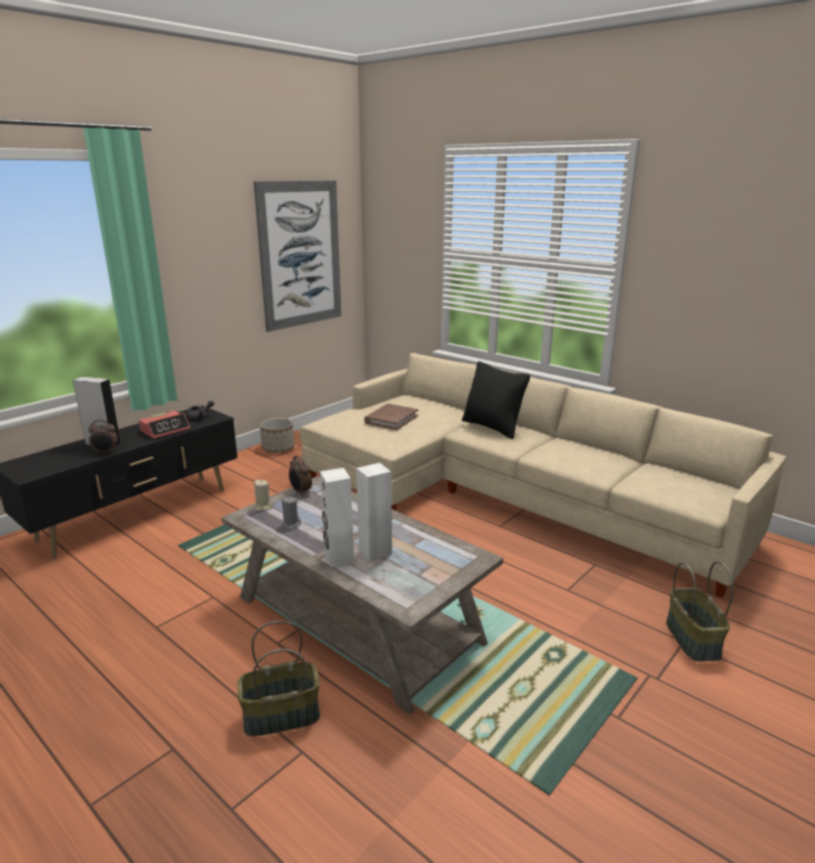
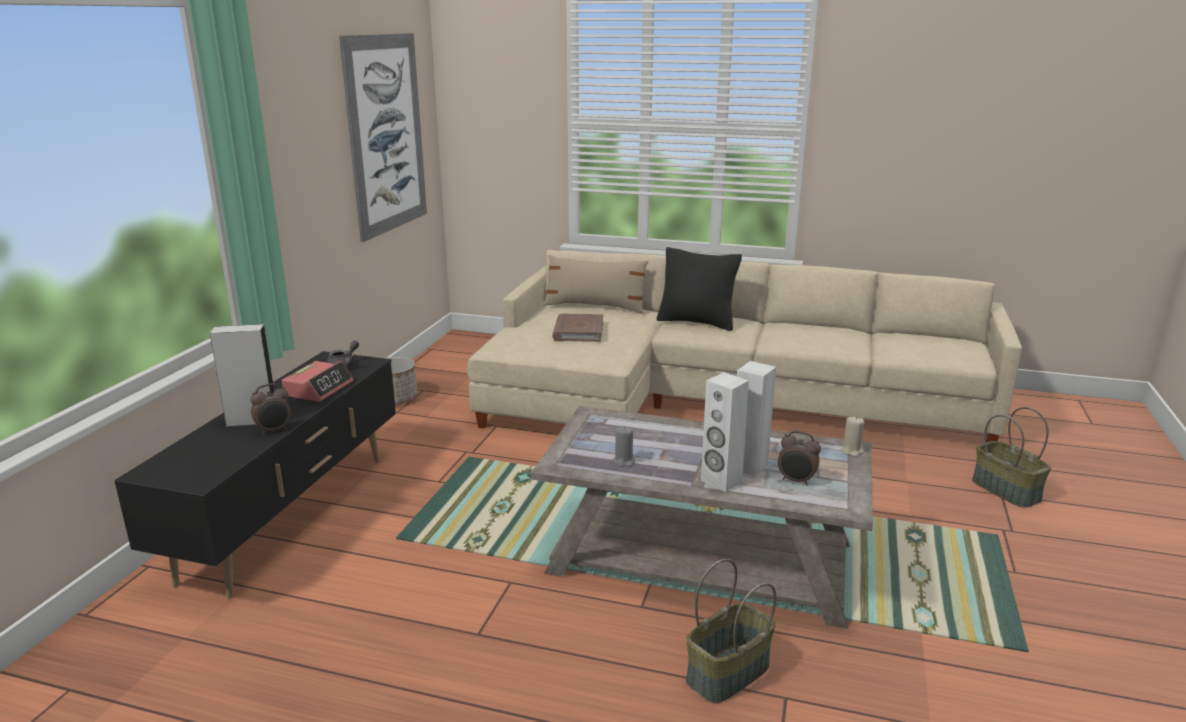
camera: 25 degrees left, 0 degrees up
beige candle [254,480,273,511] -> beige candle moved to [841,416,864,457]
alarm clock [289,456,312,496] -> alarm clock moved to [778,431,821,486]
none -> beige pillow [543,255,648,314]

